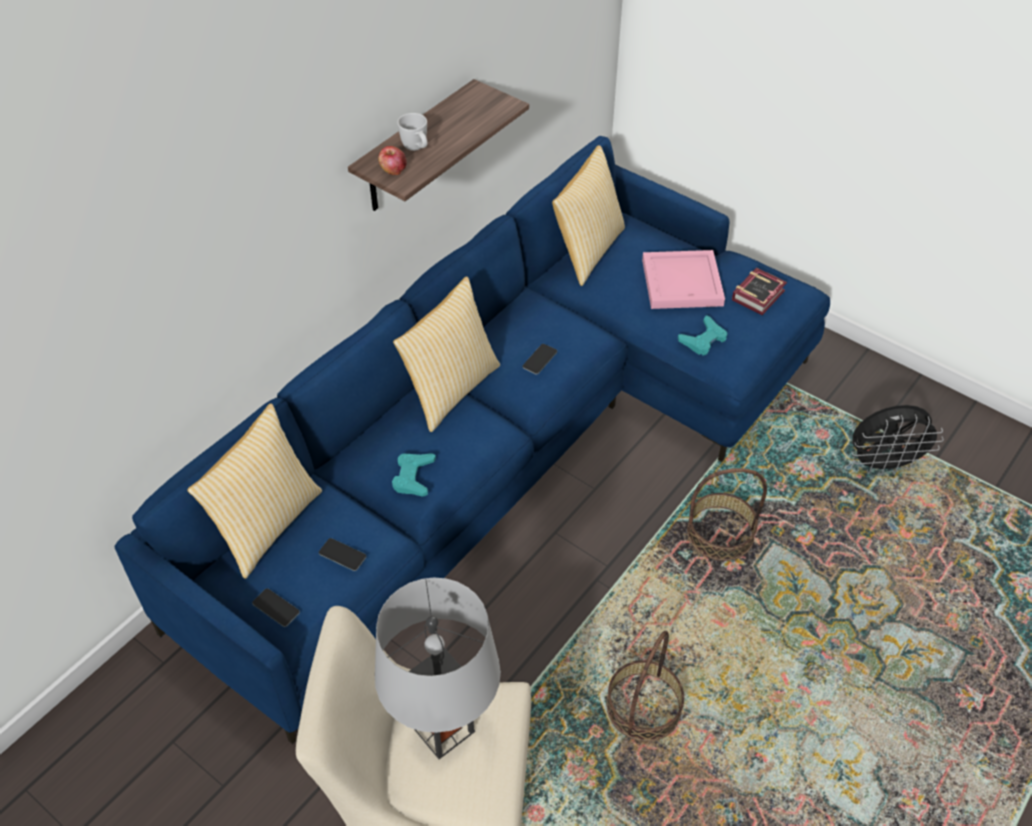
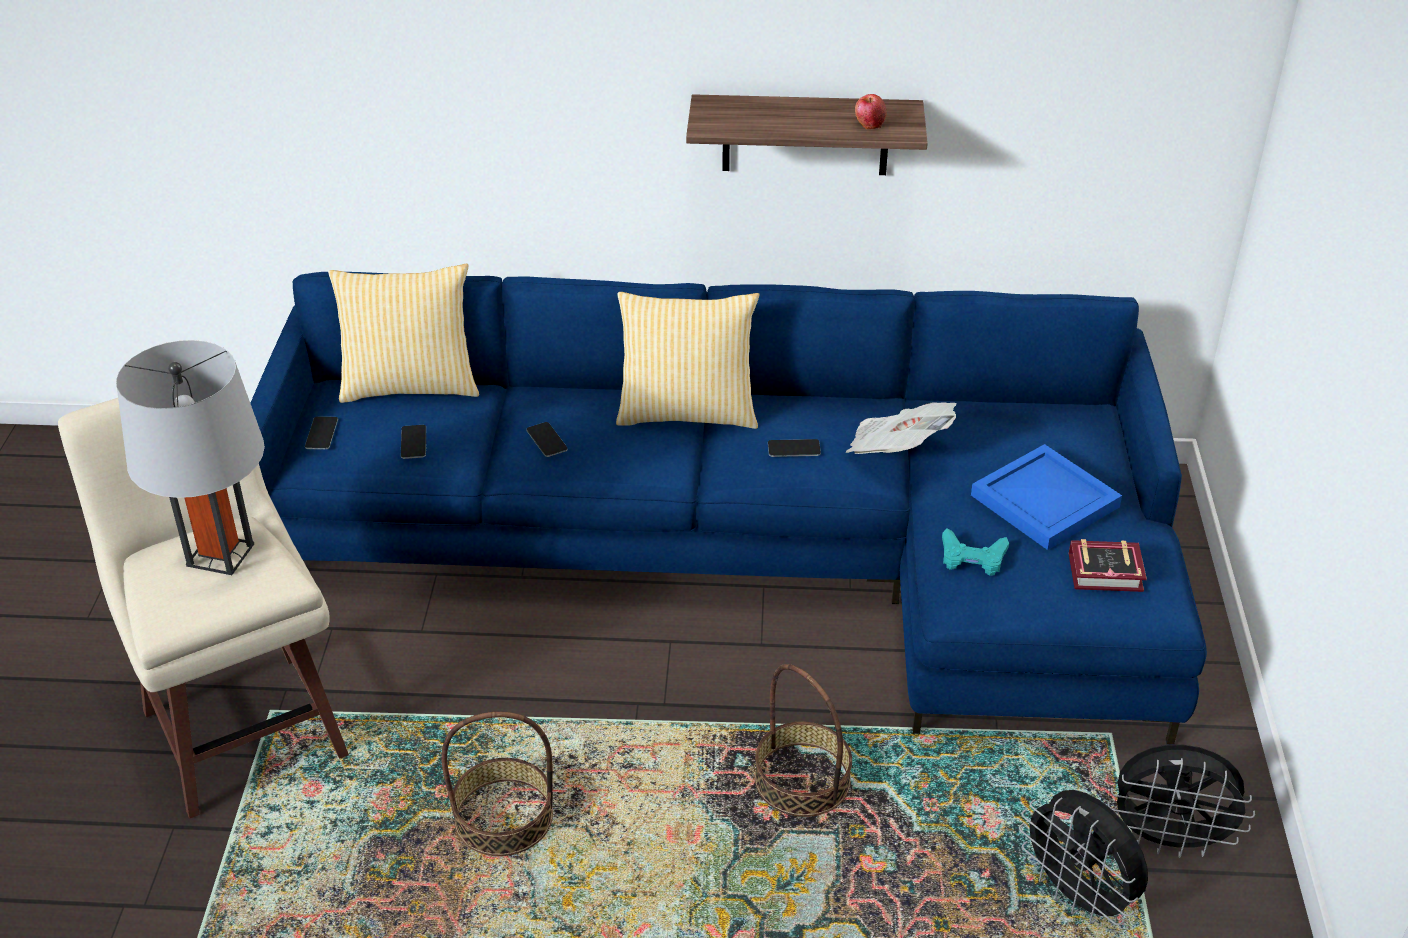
camera: 55 degrees right, 10 degrees down
apple [378,146,407,175] -> apple moved to [855,94,886,129]
turquoise game controller [392,453,436,497] -> phone [526,422,568,457]
white mug [397,113,427,151] -> none
pillow [552,145,625,286] -> none
pink tray [642,250,725,309] -> blue tray [971,444,1122,550]
none -> newspaper [846,402,956,454]
none -> black fan [1108,745,1255,858]

